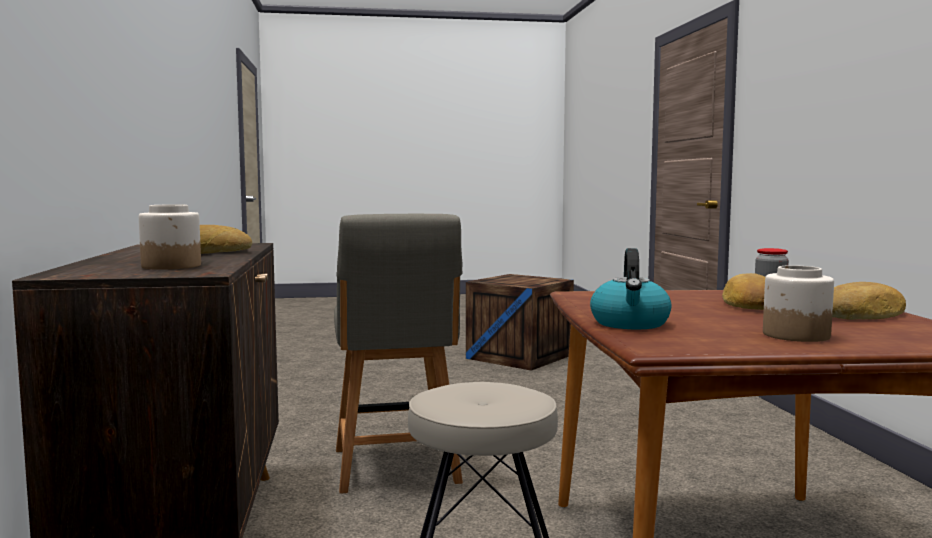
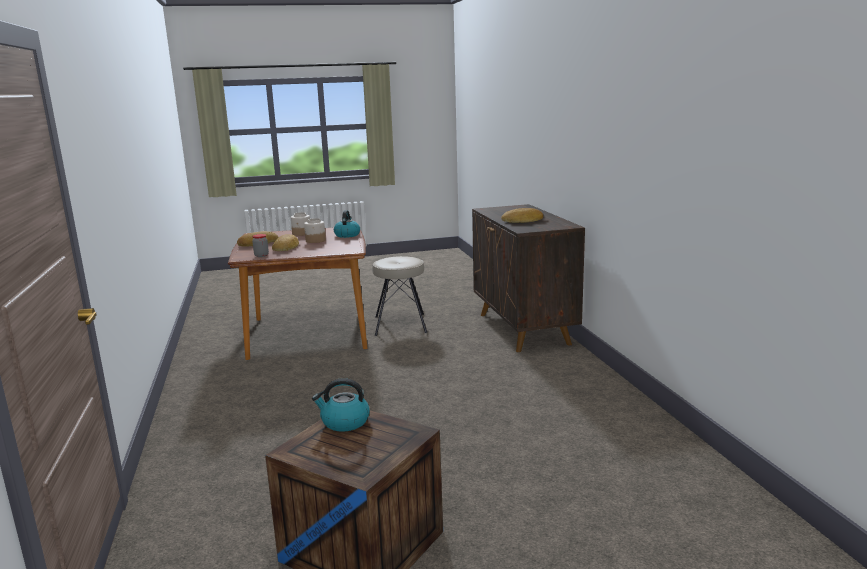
camera: 175 degrees right, 10 degrees up
jar [139,204,201,270] -> jar moved to [304,218,326,243]
grey chair [334,214,463,494] -> none
none -> kettle [312,378,370,432]

